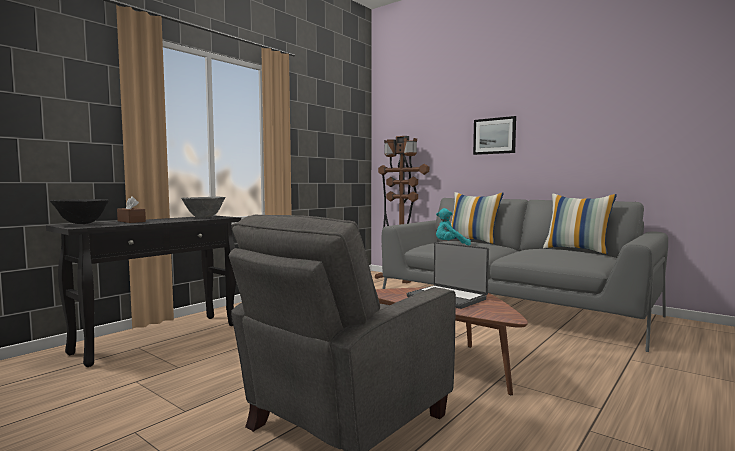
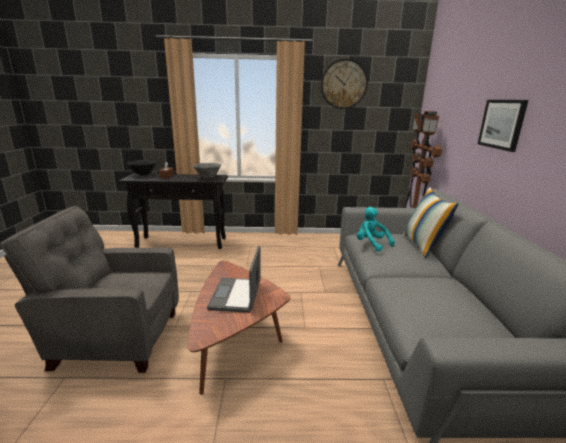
camera: 50 degrees right, 15 degrees up
pillow [543,194,617,254] -> none
none -> wall clock [321,59,368,109]

